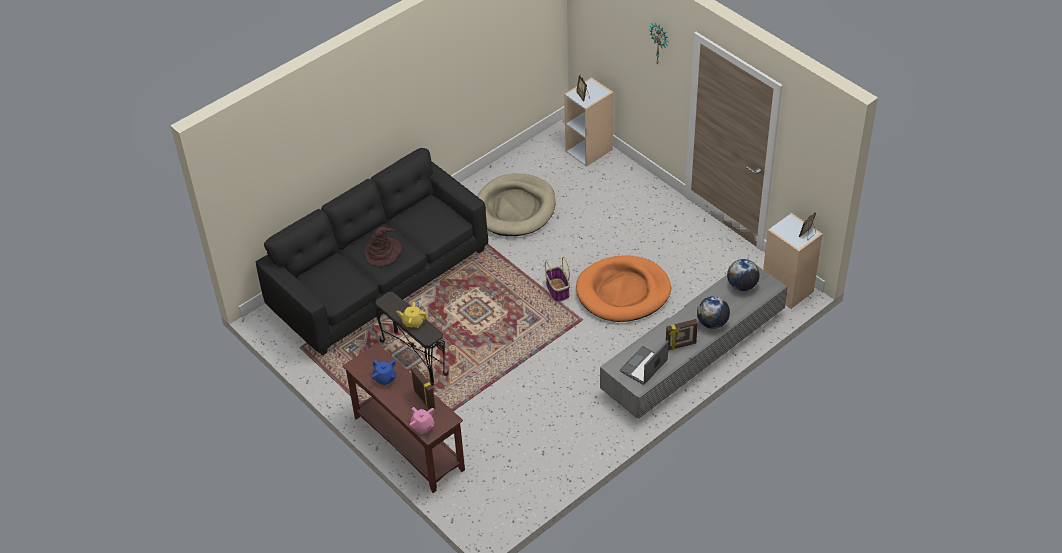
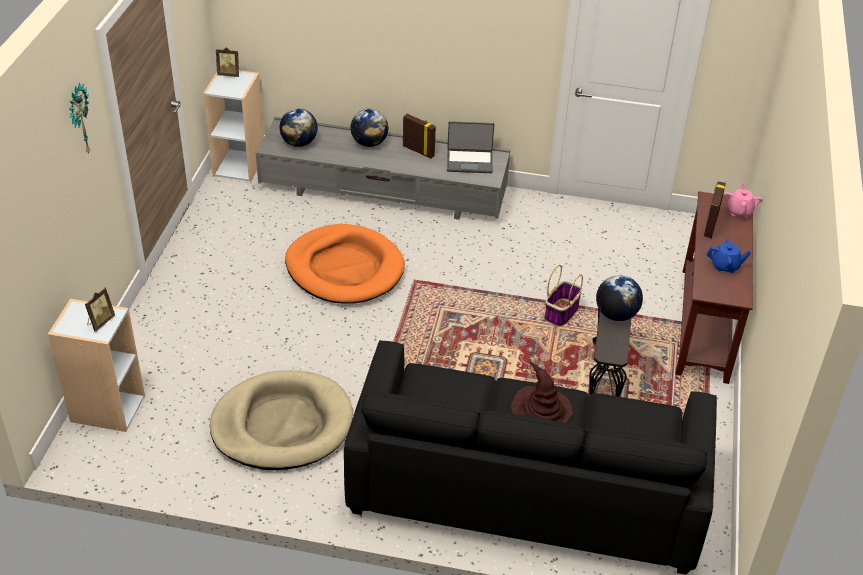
camera: 130 degrees left, 5 degrees down
blue teapot [372,360,396,386] -> blue teapot turned 90 degrees clockwise [707,238,751,273]
yellow teapot [397,302,428,328] -> globe [596,275,643,321]
basket [545,257,570,302] -> basket moved to [544,265,583,327]

